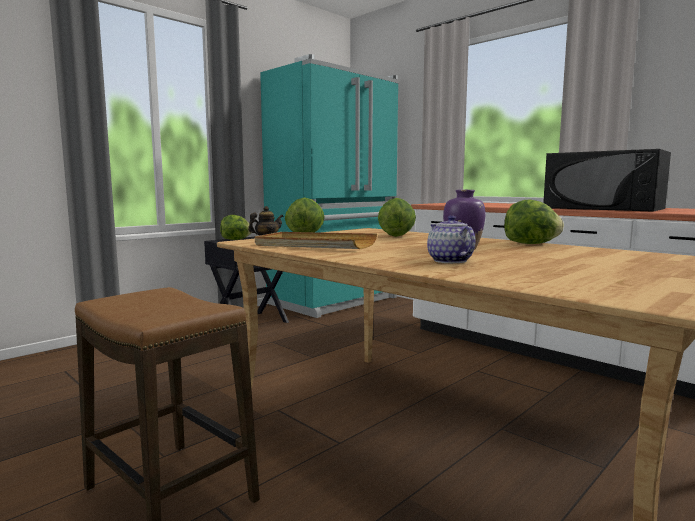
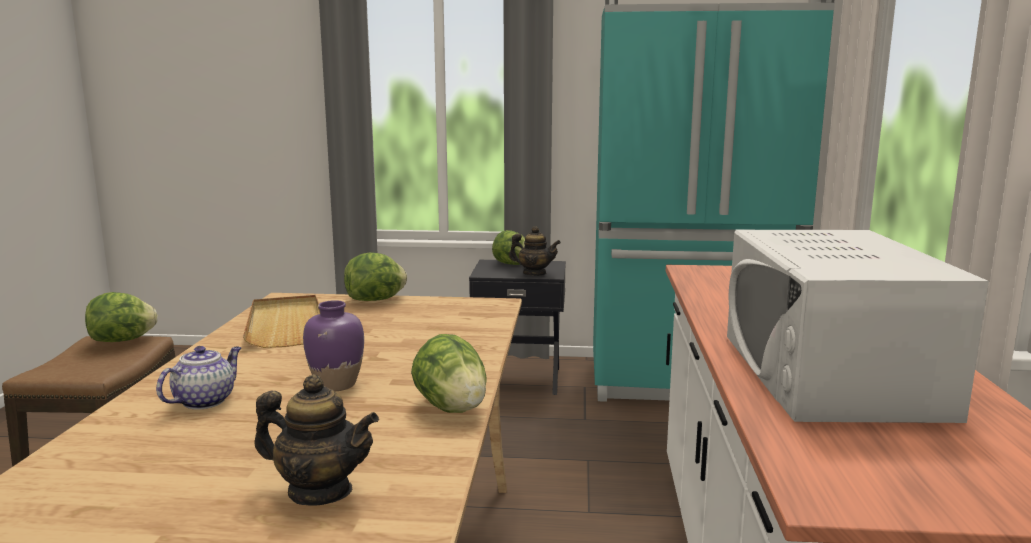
camera: 50 degrees right, 5 degrees up
lettuce [378,198,416,237] -> lettuce moved to [85,292,158,342]
black microwave [543,149,671,212] -> white microwave [727,230,989,423]
none -> teapot [254,374,379,506]

